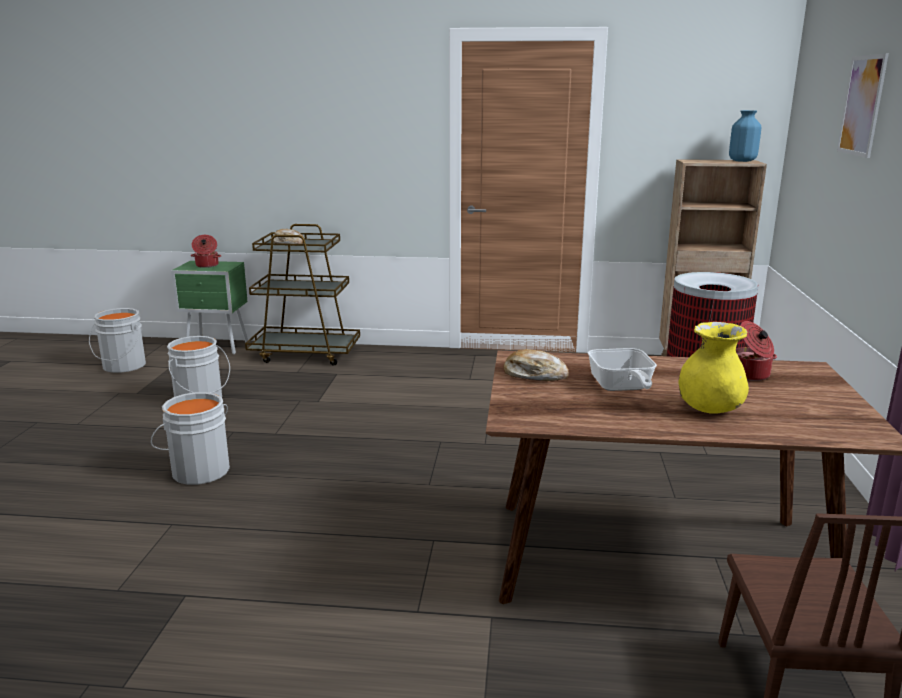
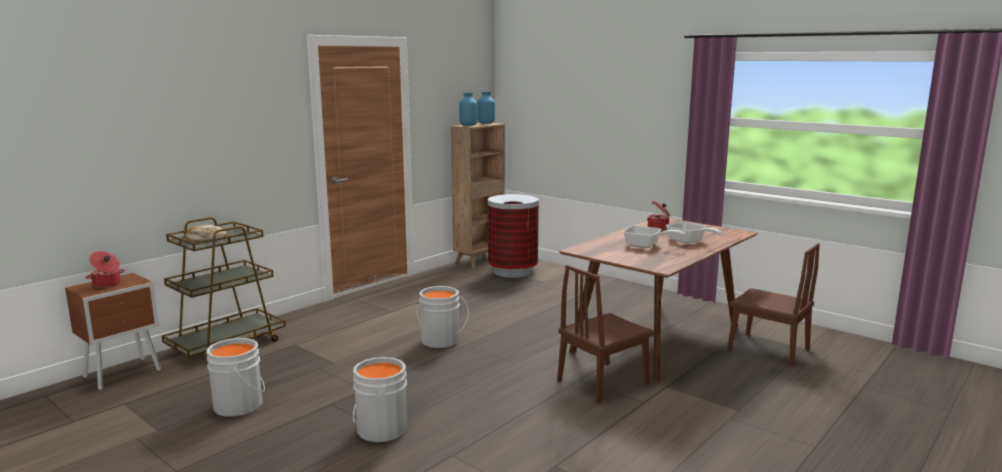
camera: 55 degrees left, 5 degrees down
grey bucket [89,308,146,373] -> grey bucket moved to [416,286,469,348]
green nightstand [171,261,248,354] -> brown nightstand [65,273,161,390]
bread [503,349,569,381] -> none
yellow vase [678,322,749,414] -> frying pan [666,222,722,244]
picture [837,54,889,158] -> none
none -> blue vase [459,93,477,126]
none -> brown chair [557,265,654,404]

